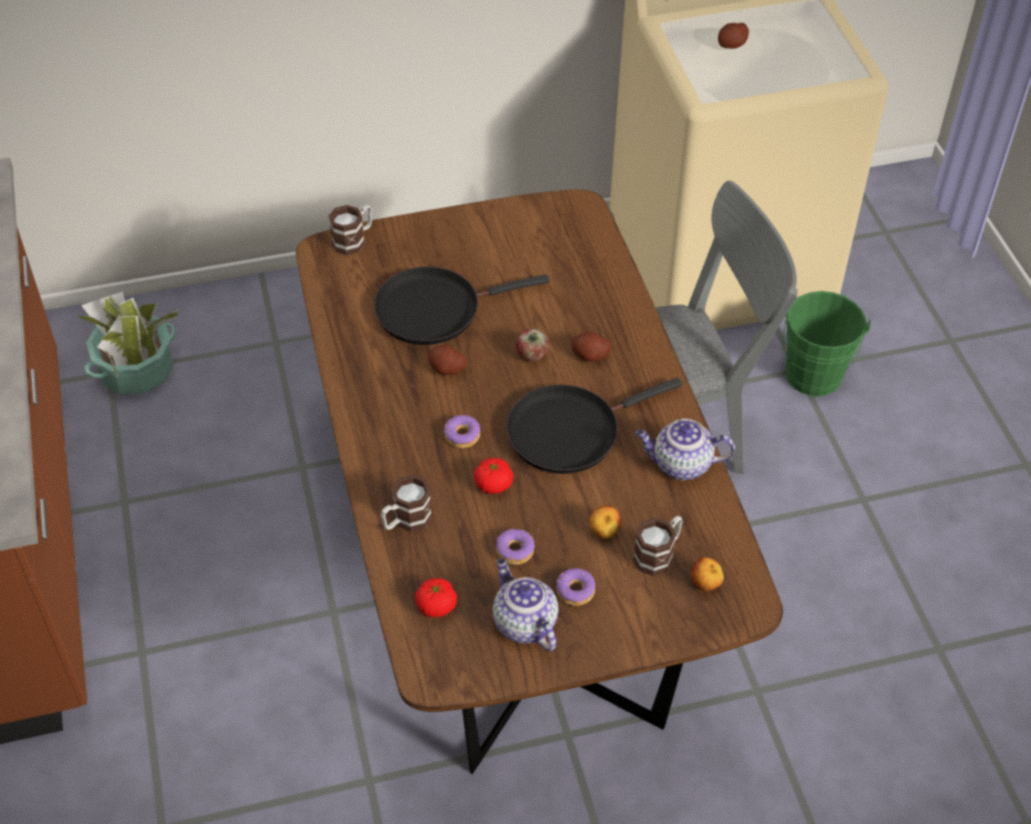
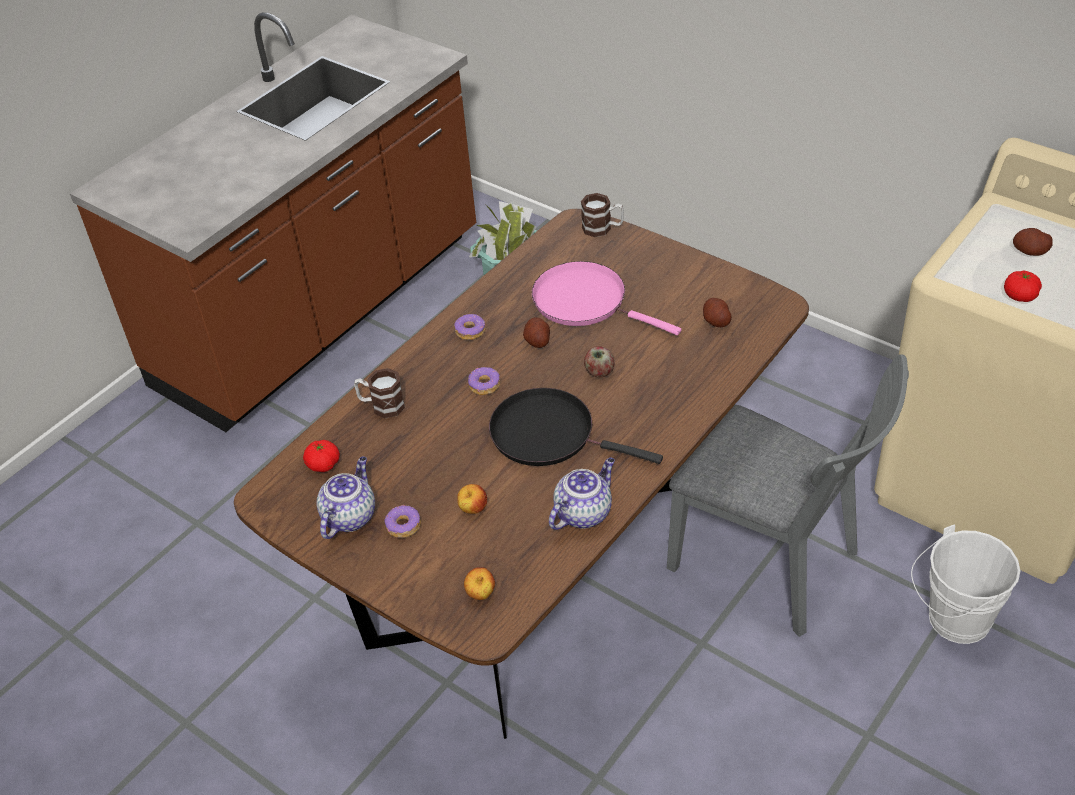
camera: 55 degrees right, 5 degrees down
black frying pan [374,267,550,345] -> pink frying pan [532,261,681,335]
tomato [474,458,513,494] -> tomato moved to [1004,270,1042,302]
donut [496,529,535,565] -> donut moved to [454,314,485,340]
potato [572,332,611,361] -> potato moved to [703,298,732,327]
mug [633,516,683,576] -> none
teapot [635,419,735,480] -> teapot turned 75 degrees clockwise [549,458,615,530]
green bucket [782,291,871,397] -> white bucket [911,524,1020,644]

